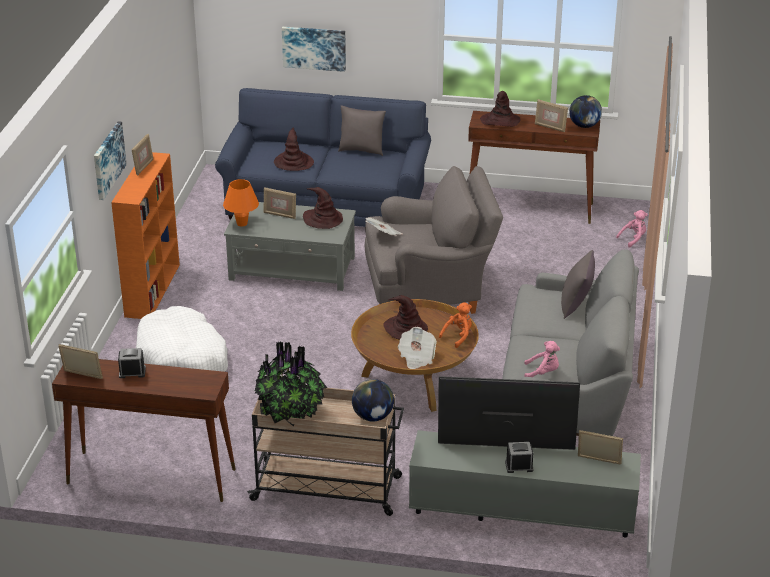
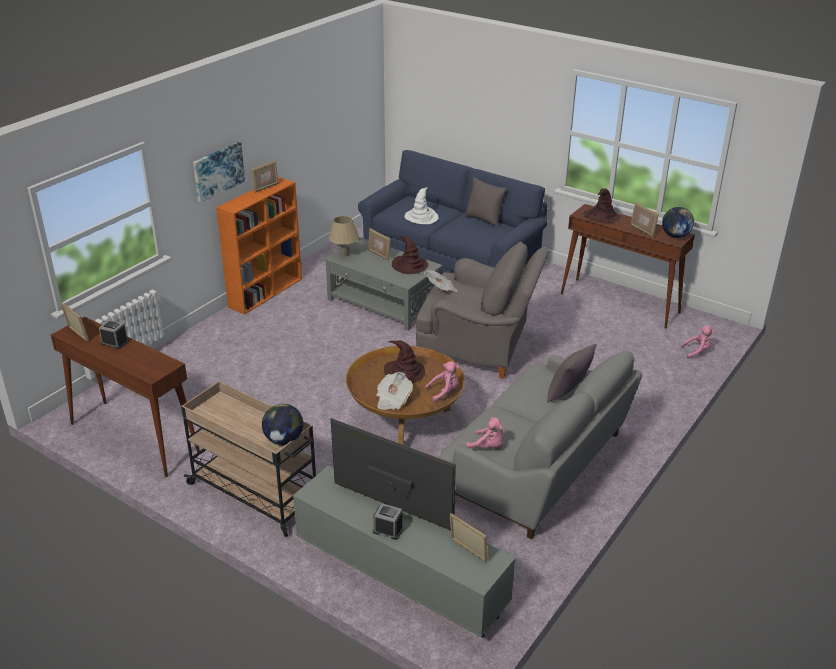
camera: 25 degrees right, 0 degrees up
white dog bed [136,306,228,372] -> none
orange table lamp [223,179,259,226] -> beige table lamp [328,216,359,257]
potted plant [255,341,327,426] -> none
brown hat [274,127,314,171] -> white hat [404,187,438,224]
picture [282,27,346,72] -> none
orange plush toy [439,302,472,348] -> pink plush toy [425,361,459,402]

